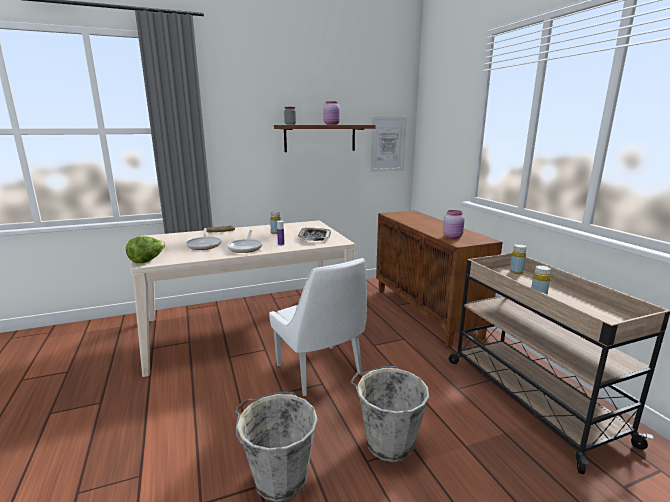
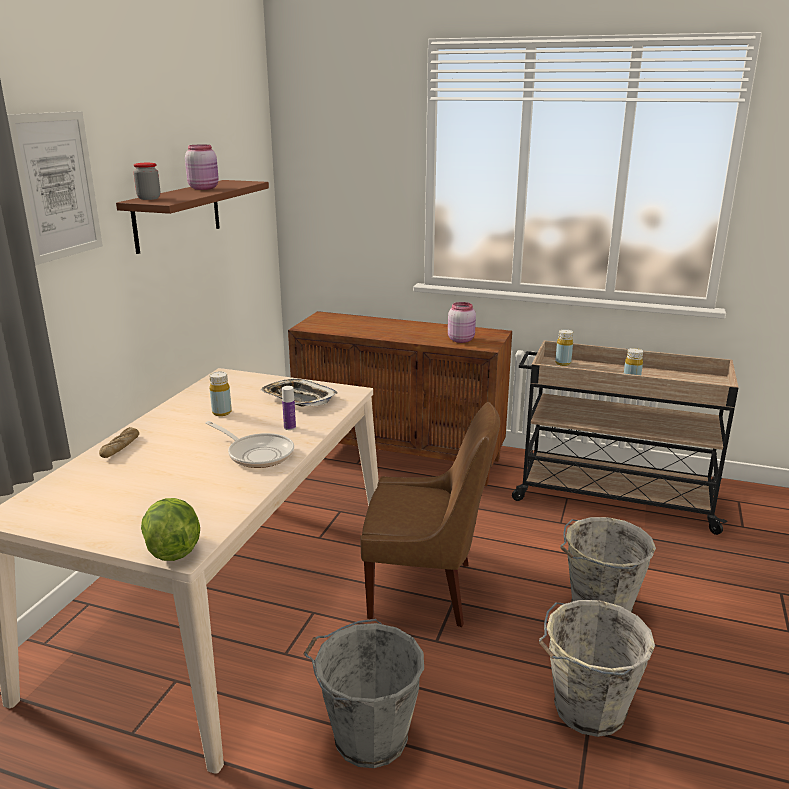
camera: 50 degrees left, 5 degrees up
frying pan [186,228,221,250] -> none
white chair [269,258,367,396] -> brown chair [360,402,500,627]
picture [370,116,407,172] -> picture moved to [7,111,103,265]
none -> grey bucket [304,619,424,768]

